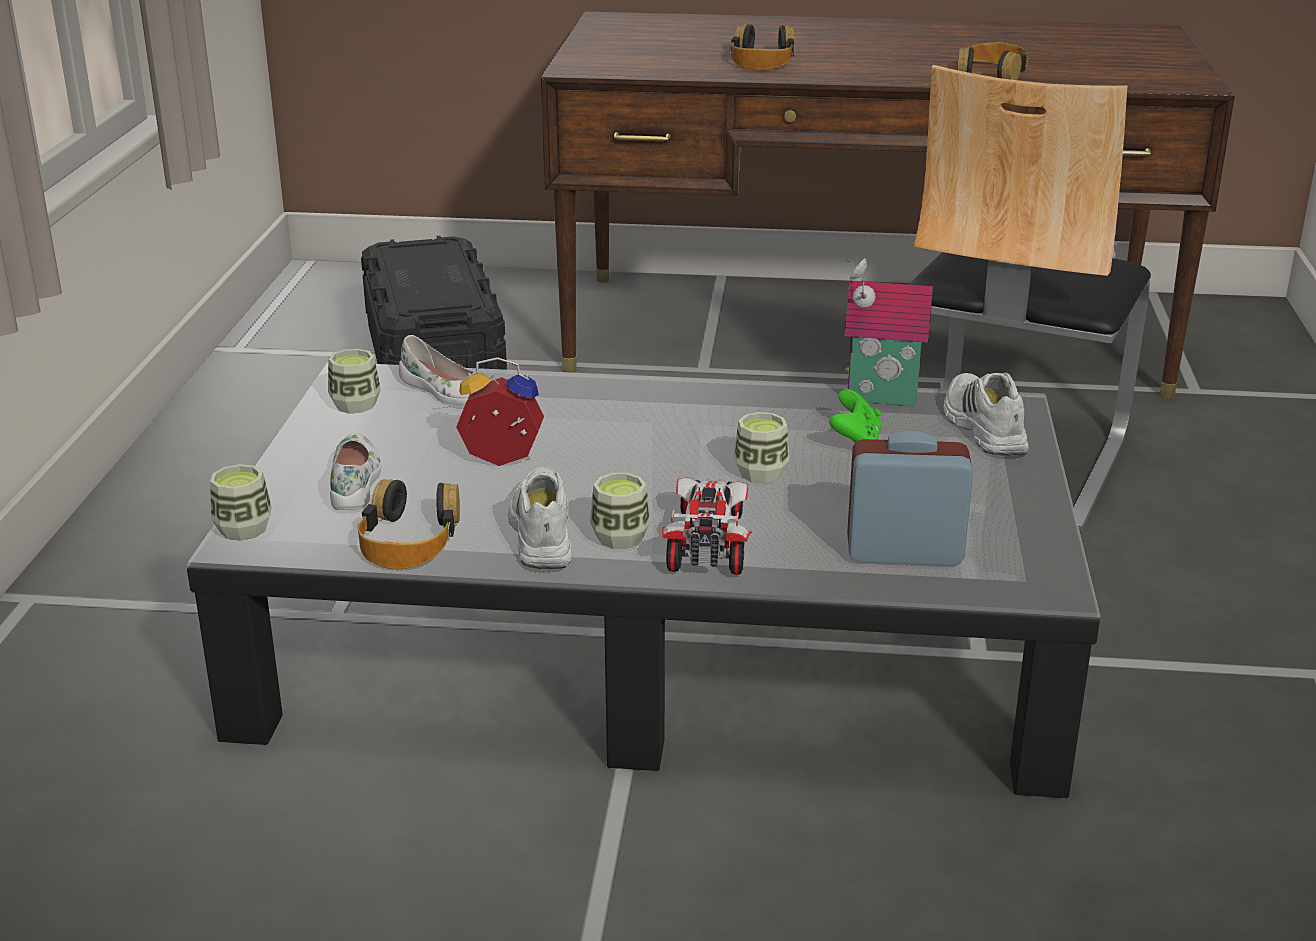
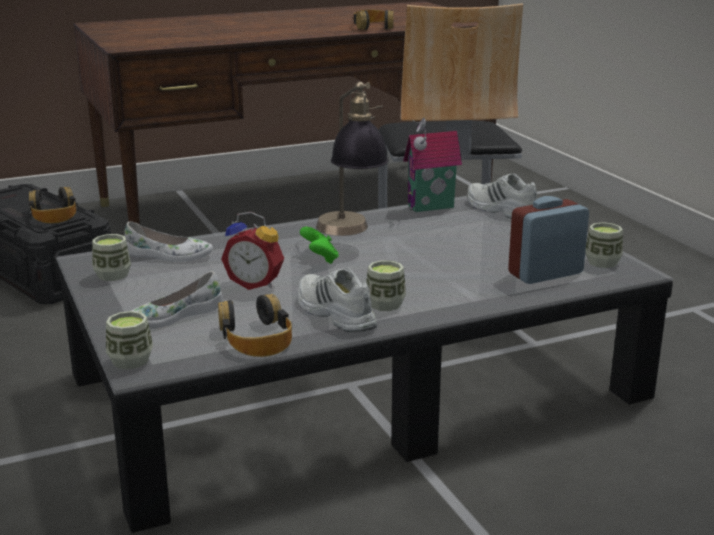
camera: 30 degrees left, 5 degrees down
white shoe [330,433,381,510] -> white shoe turned 90 degrees counterclockwise [131,271,223,329]
alarm clock [456,357,544,466] -> alarm clock turned 135 degrees counterclockwise [221,212,285,290]
toy car [662,478,752,575] -> none
headphones [730,24,795,70] -> headphones moved to [29,187,77,223]
cup [734,412,790,483] -> cup moved to [585,222,623,268]
green game controller [829,389,882,442] -> green game controller moved to [300,227,339,264]
none -> table lamp [316,82,389,236]

